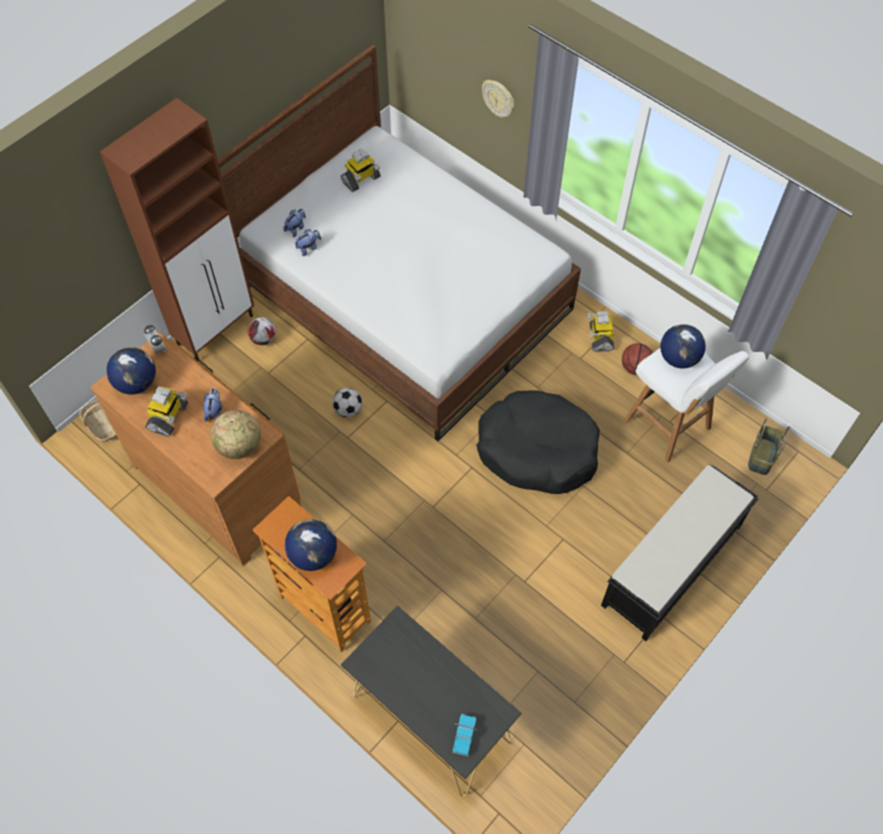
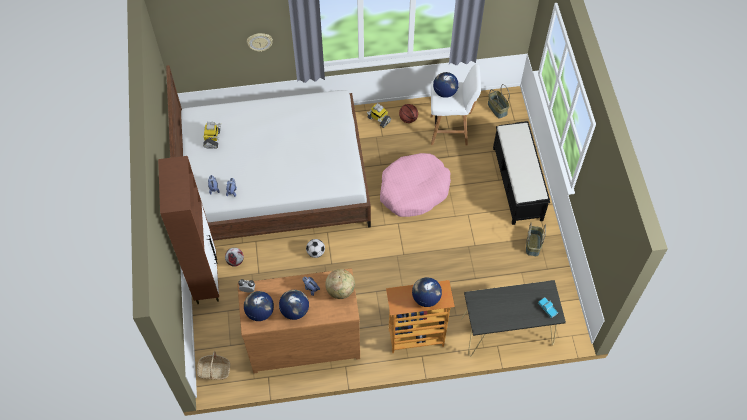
camera: 50 degrees left, 0 degrees up
toy robot [145,387,188,437] -> globe [279,290,309,320]
black dog bed [477,390,600,494] -> pink dog bed [380,153,451,217]
none -> basket [526,223,546,256]

